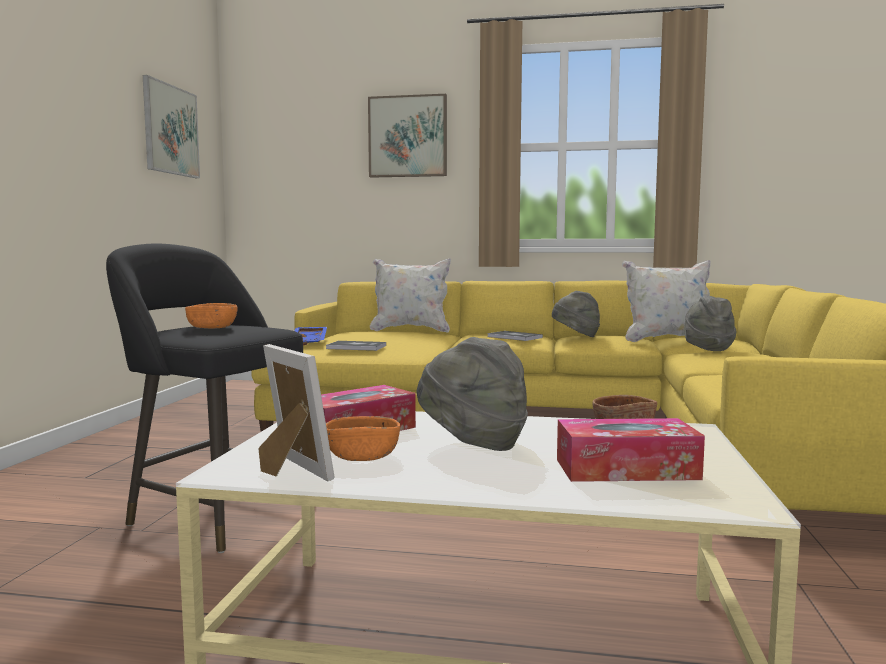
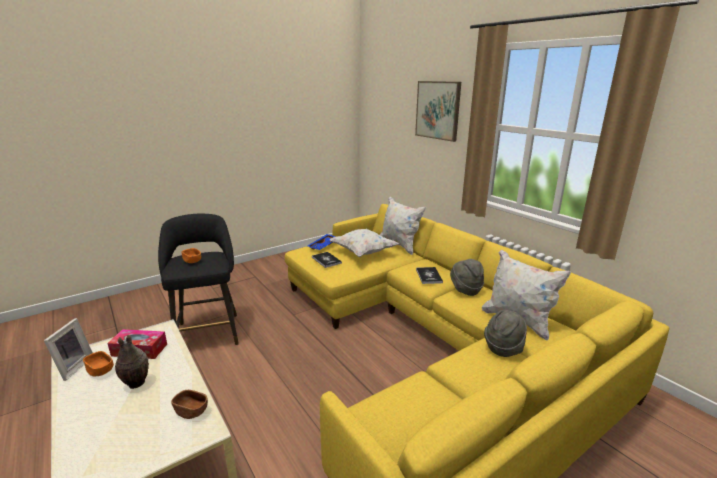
camera: 45 degrees right, 15 degrees up
picture [143,75,200,178] -> none
grey hat [417,337,528,451] -> vase [115,335,149,389]
tissue box [557,418,705,482] -> none
none -> white pillow [330,229,399,257]

